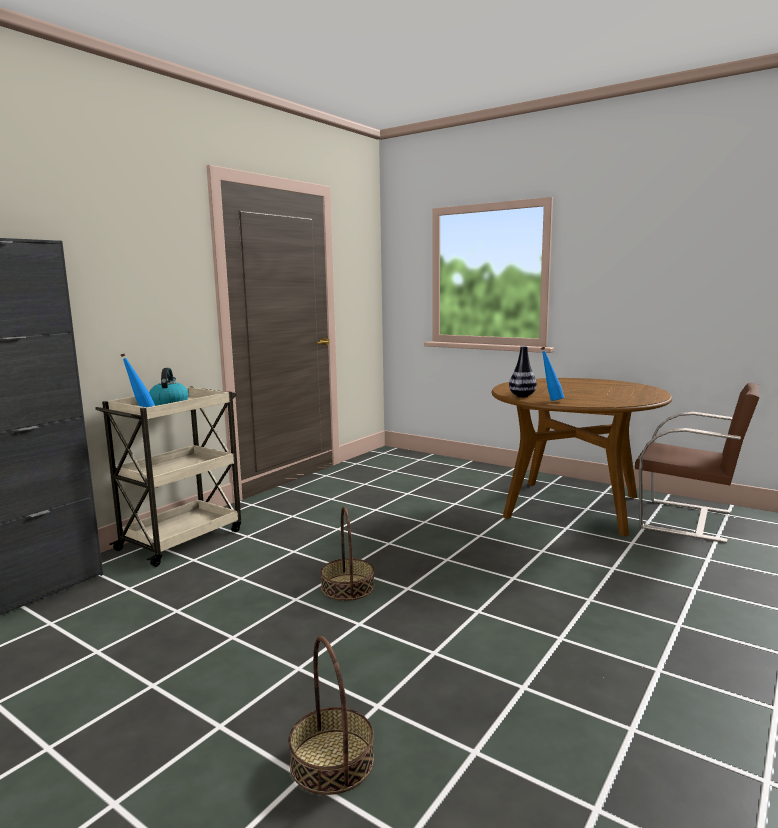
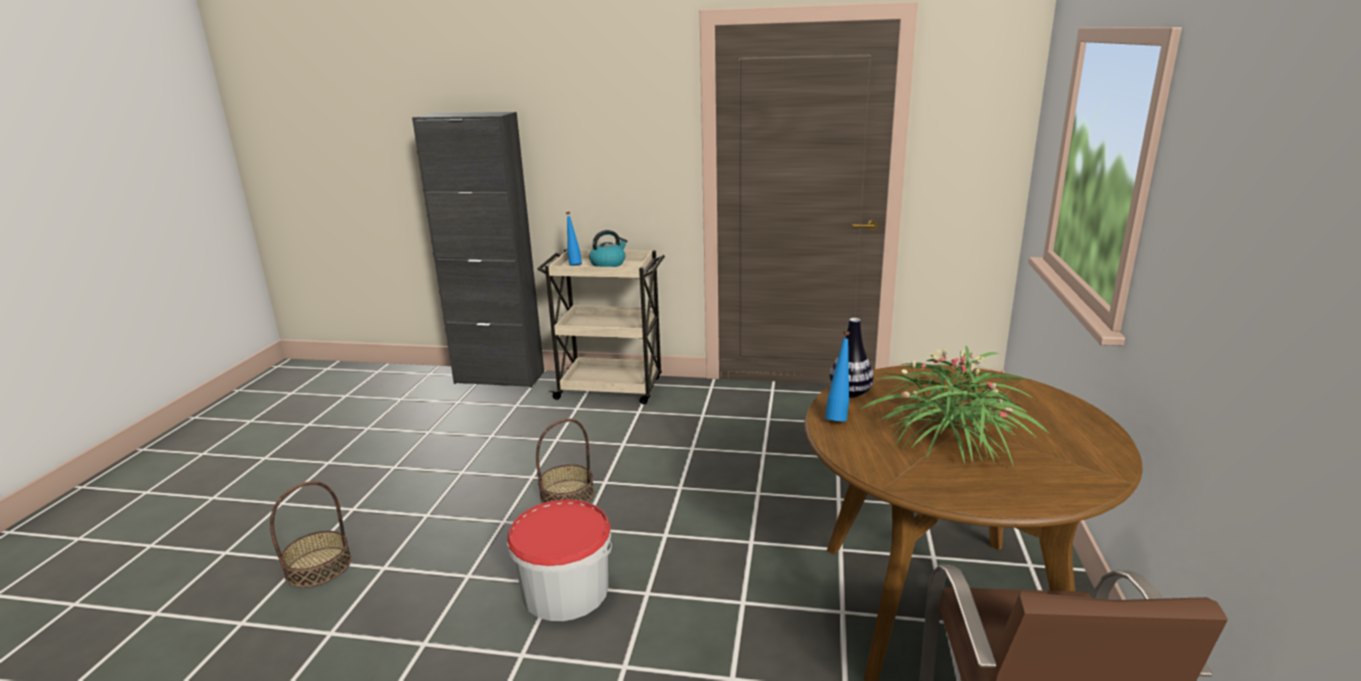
camera: 65 degrees right, 10 degrees up
none -> bucket [507,499,612,621]
none -> potted plant [861,346,1048,467]

